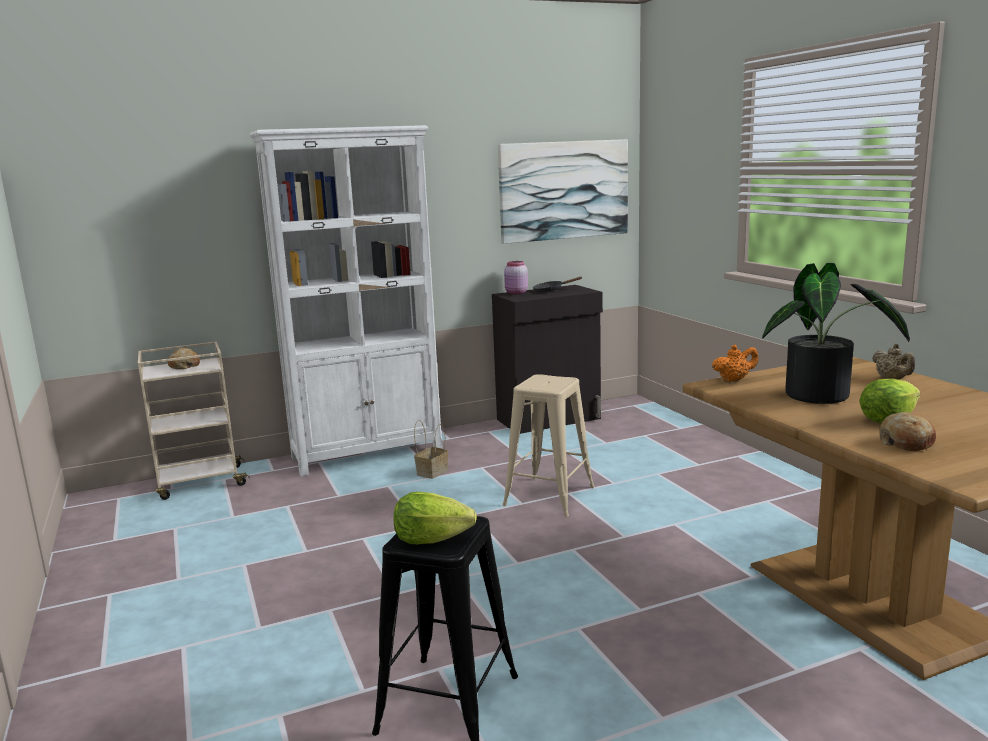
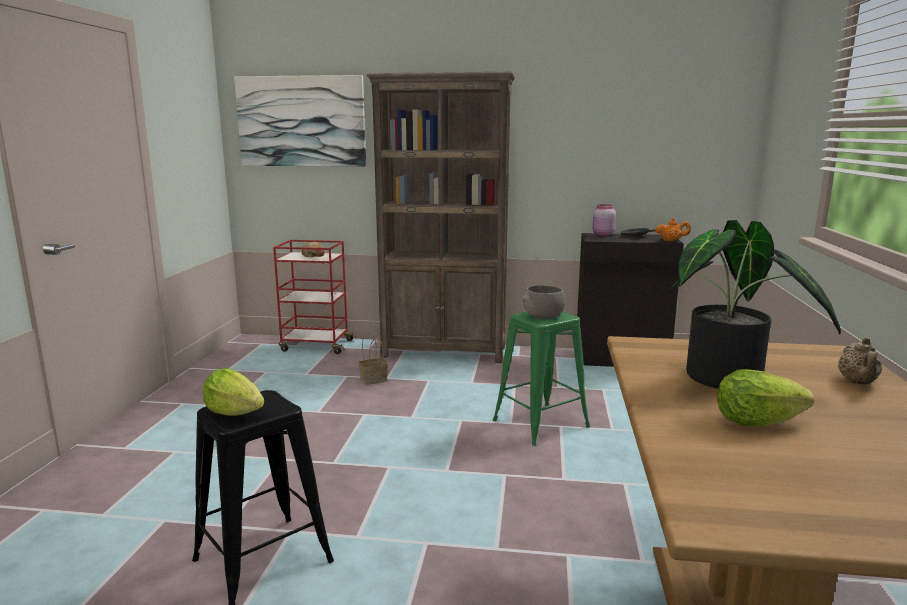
camera: 30 degrees right, 0 degrees up
beige cart [138,342,250,500] -> red cart [273,240,356,354]
white bookcase [249,125,443,476] -> brown bookcase [367,72,515,363]
basket [414,420,448,479] -> basket moved to [359,332,388,385]
picture [498,139,628,244] -> picture moved to [234,75,366,167]
beige stool [502,374,595,517] -> green stool [493,312,590,446]
orange teapot [712,345,759,382] -> orange teapot moved to [656,218,691,242]
bread [879,412,936,451] -> none
none -> grey bowl [522,285,566,319]

